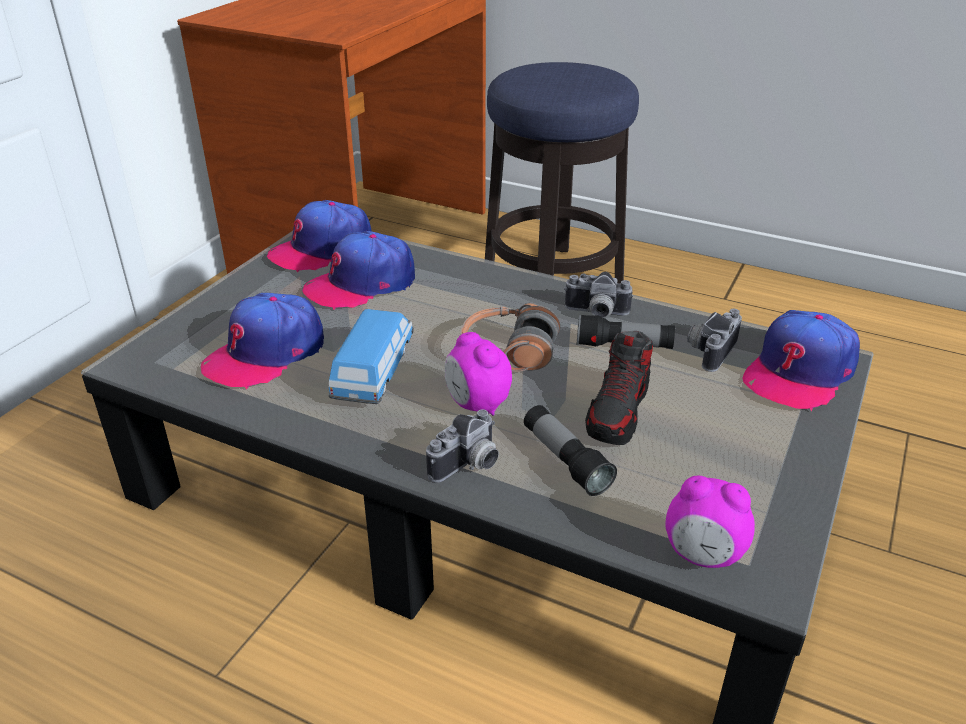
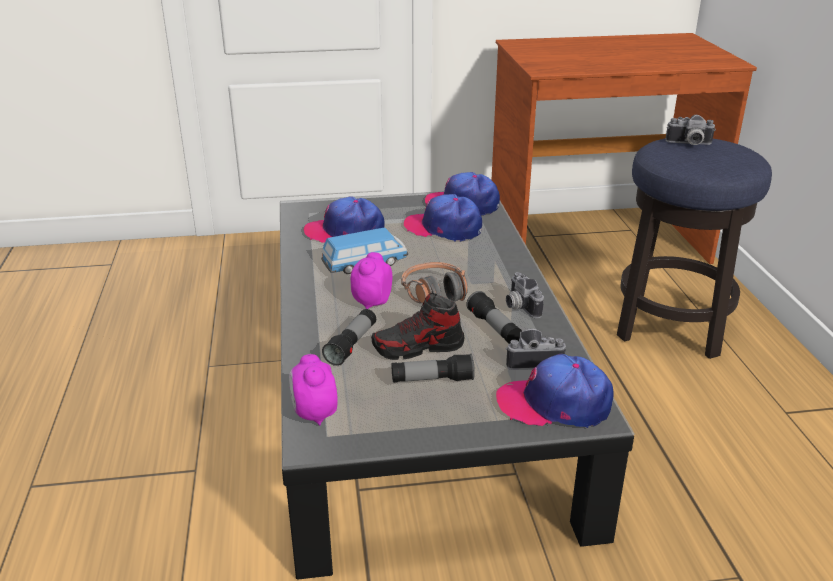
camera: 55 degrees right, 5 degrees down
camera [426,409,499,483] -> camera moved to [665,115,716,145]
none -> flashlight [392,354,475,383]

